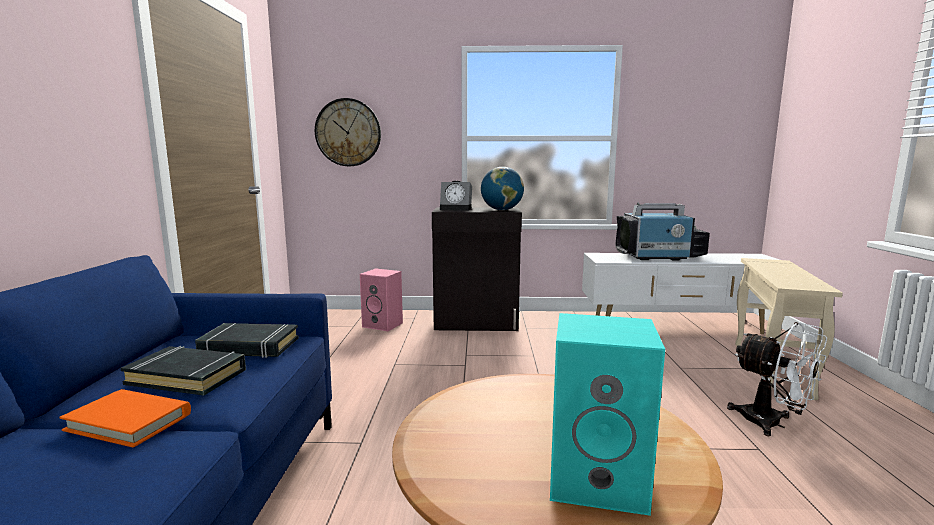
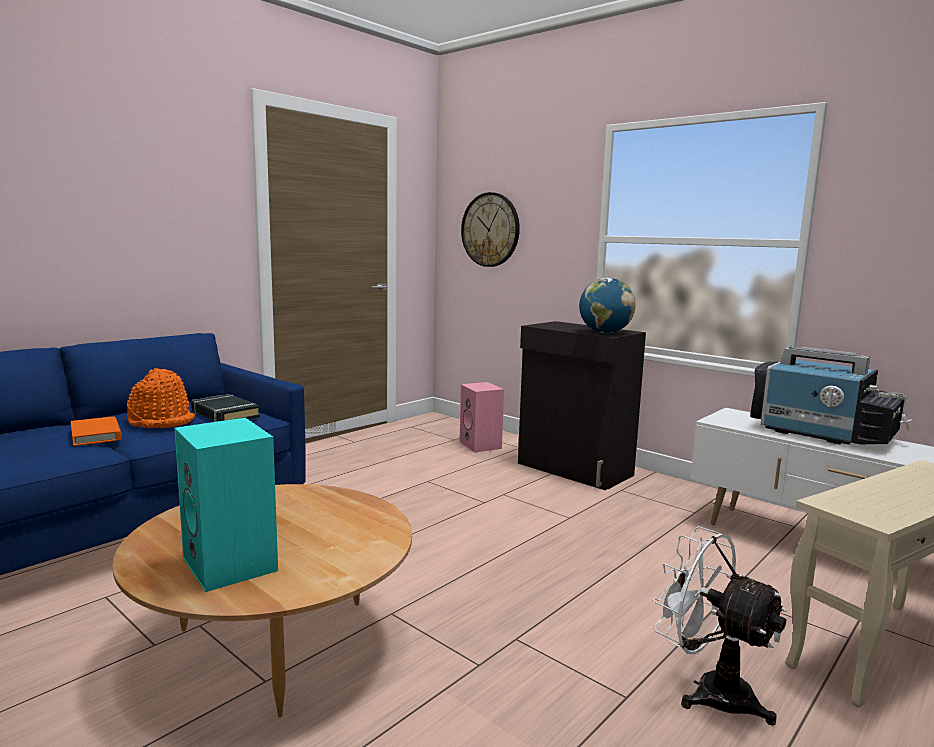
camera: 40 degrees right, 0 degrees up
black book [120,346,246,396] -> orange hat [127,368,195,428]
alarm clock [440,181,472,211] -> none
white fan [727,322,827,436] -> white fan turned 135 degrees clockwise [653,526,787,726]

